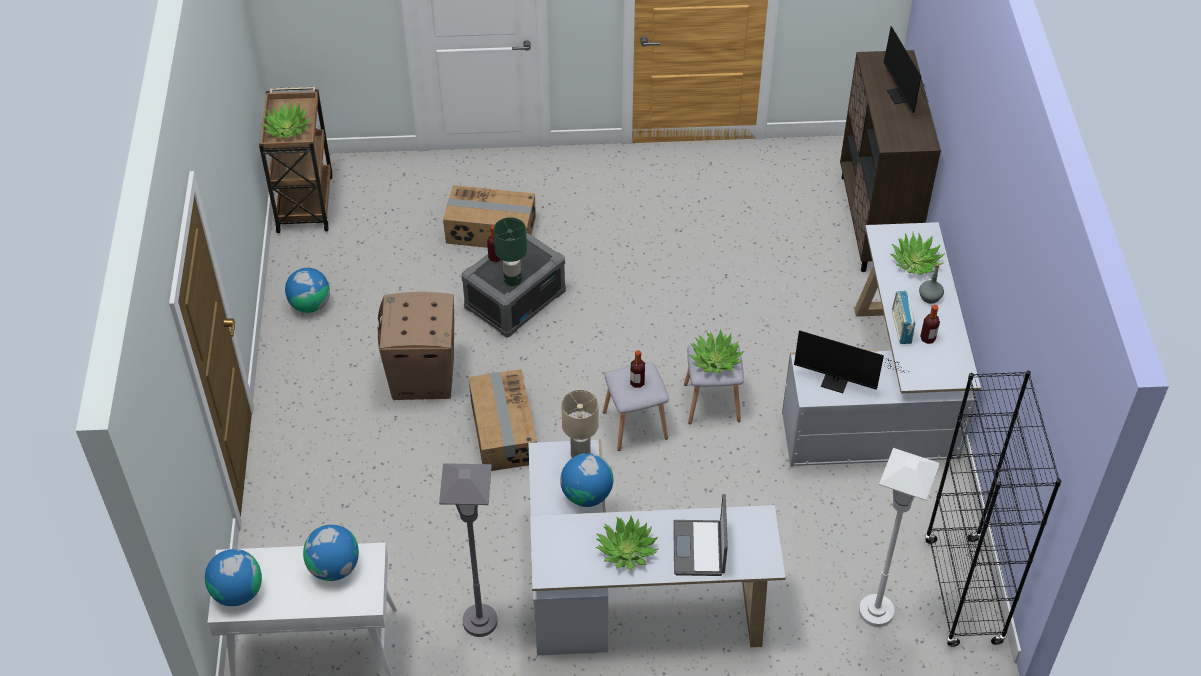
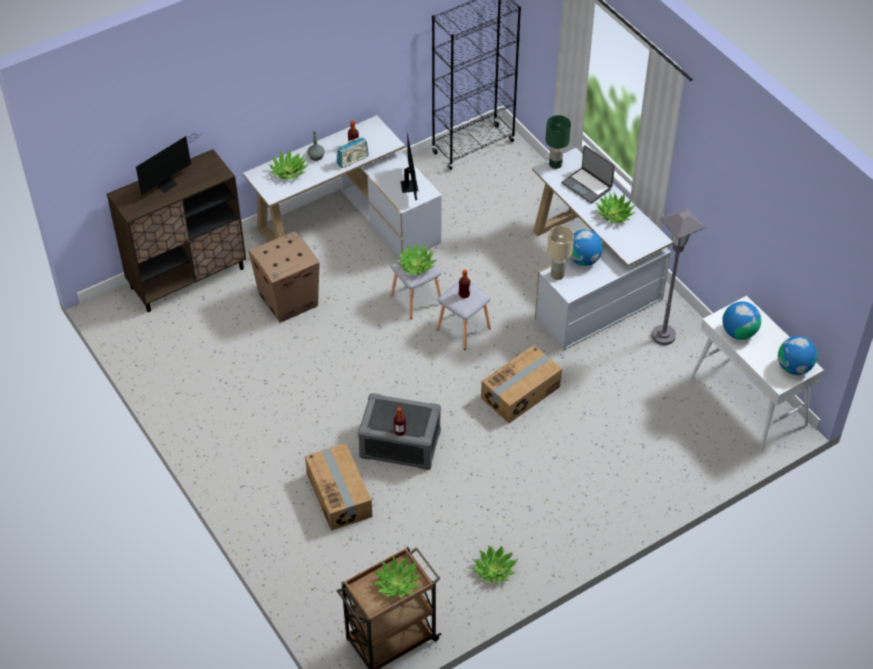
camera: 120 degrees left, 0 degrees up
globe [285,268,330,313] -> potted plant [472,545,517,584]
cardboard box [378,292,454,400] -> cardboard box moved to [248,231,319,323]
green table lamp [493,217,527,286] -> green table lamp moved to [545,115,571,169]
laptop [673,494,728,576] -> laptop turned 75 degrees clockwise [562,145,615,204]
white floor lamp [859,448,940,627] -> none

